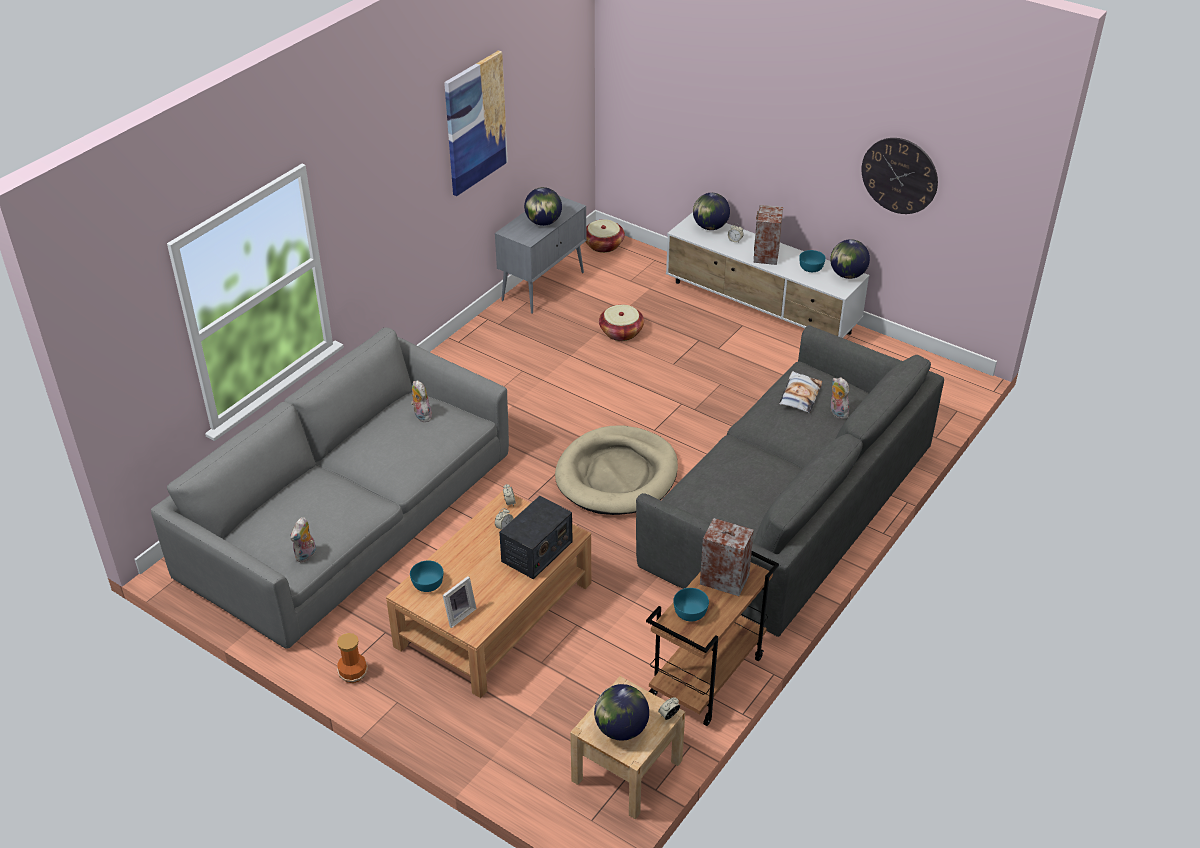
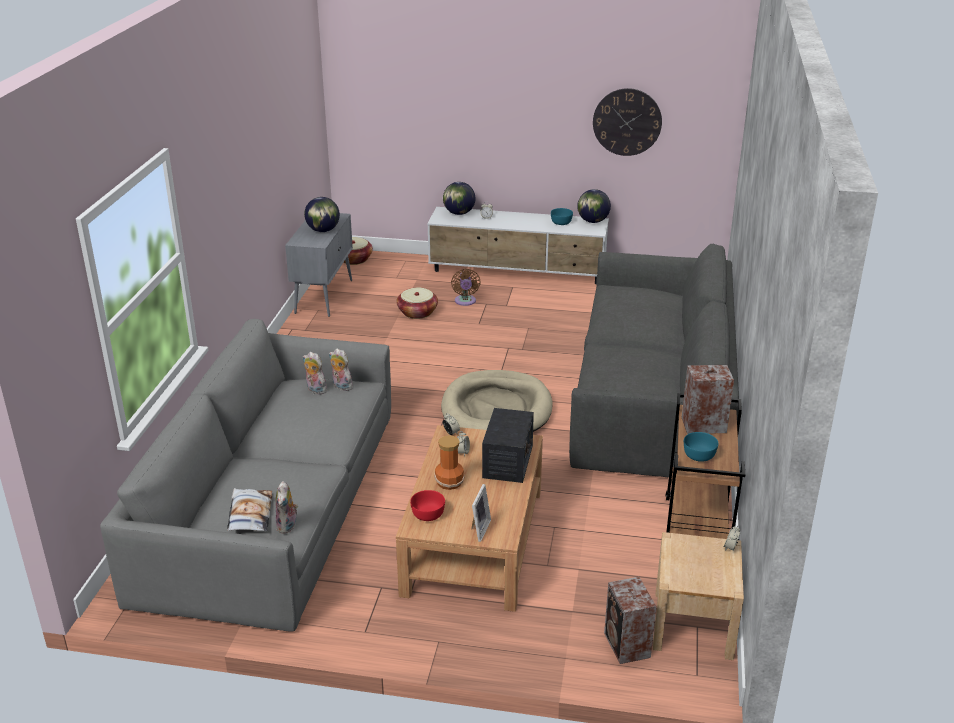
camera: 25 degrees left, 10 degrees down
vase [337,633,368,683] -> vase moved to [434,435,465,490]
turquoise bowl [410,560,443,592] -> red bowl [410,490,445,521]
picture [444,50,508,196] -> none
globe [594,684,649,741] -> none
speaker [754,205,783,265] -> speaker moved to [604,577,657,664]
pillow [779,371,822,413] -> pillow moved to [227,488,272,531]
plush toy [830,377,849,419] -> plush toy moved to [329,348,355,391]
none -> brown fan [451,269,481,306]

